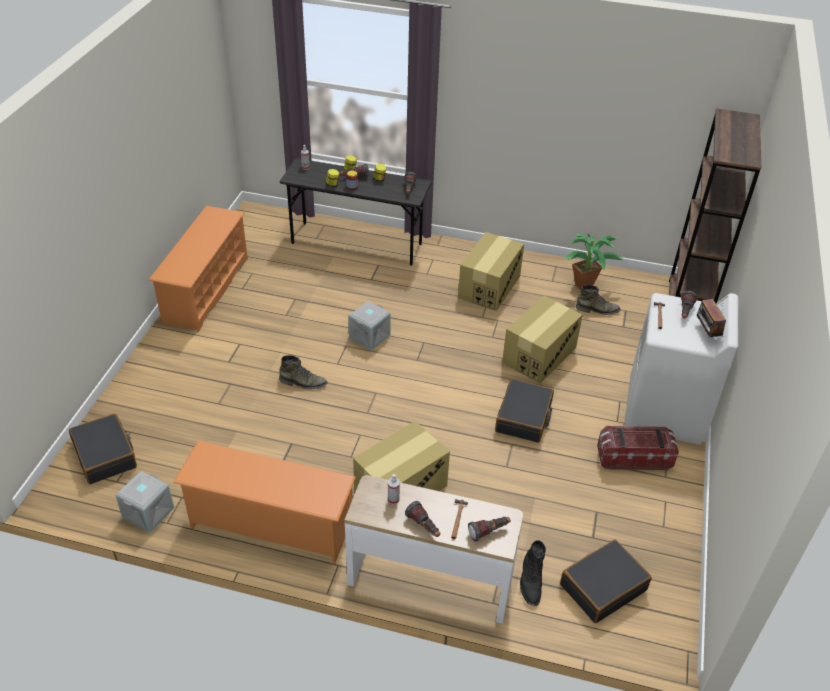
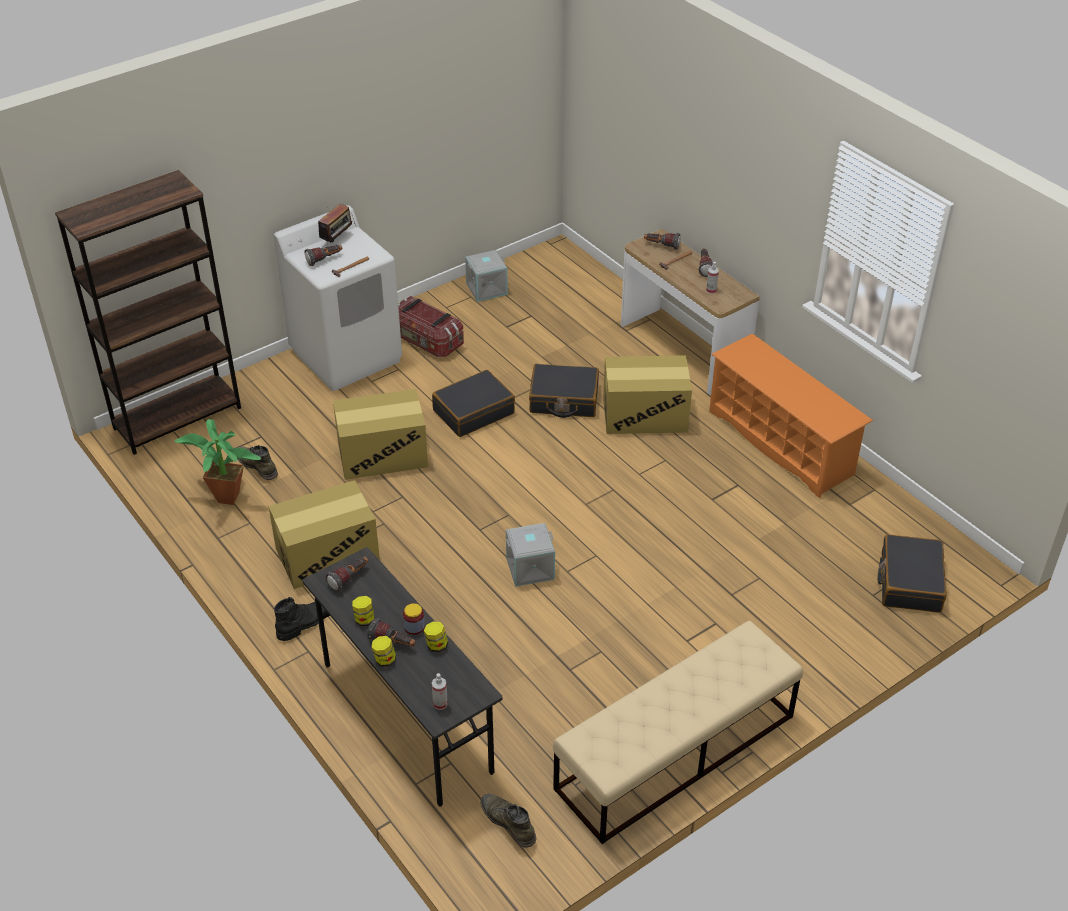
camera: 140 degrees left, 0 degrees up
grey storage box [115,471,174,533] -> grey storage box moved to [465,250,508,302]
orange shoe rack [148,206,248,332] -> beige bench [553,621,803,844]
green boot [279,355,327,389] -> green boot moved to [480,794,536,848]
black boot [520,540,546,606] -> black boot moved to [274,597,326,641]
black suitcase [560,540,652,623] -> black suitcase moved to [529,364,599,418]

